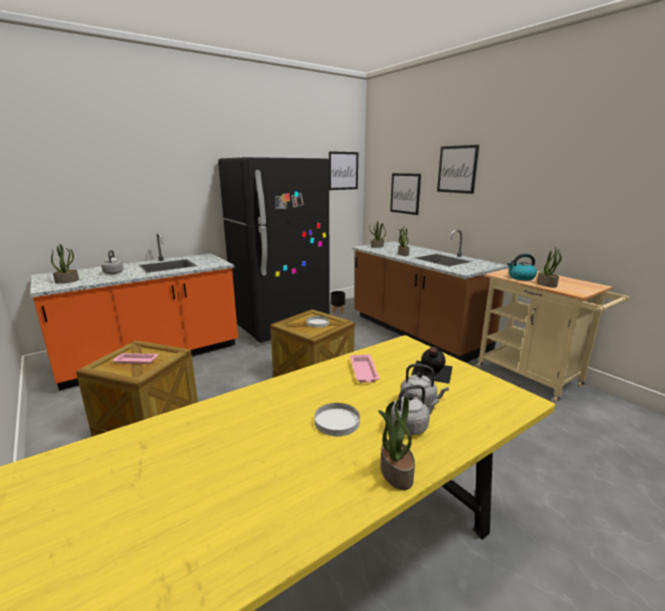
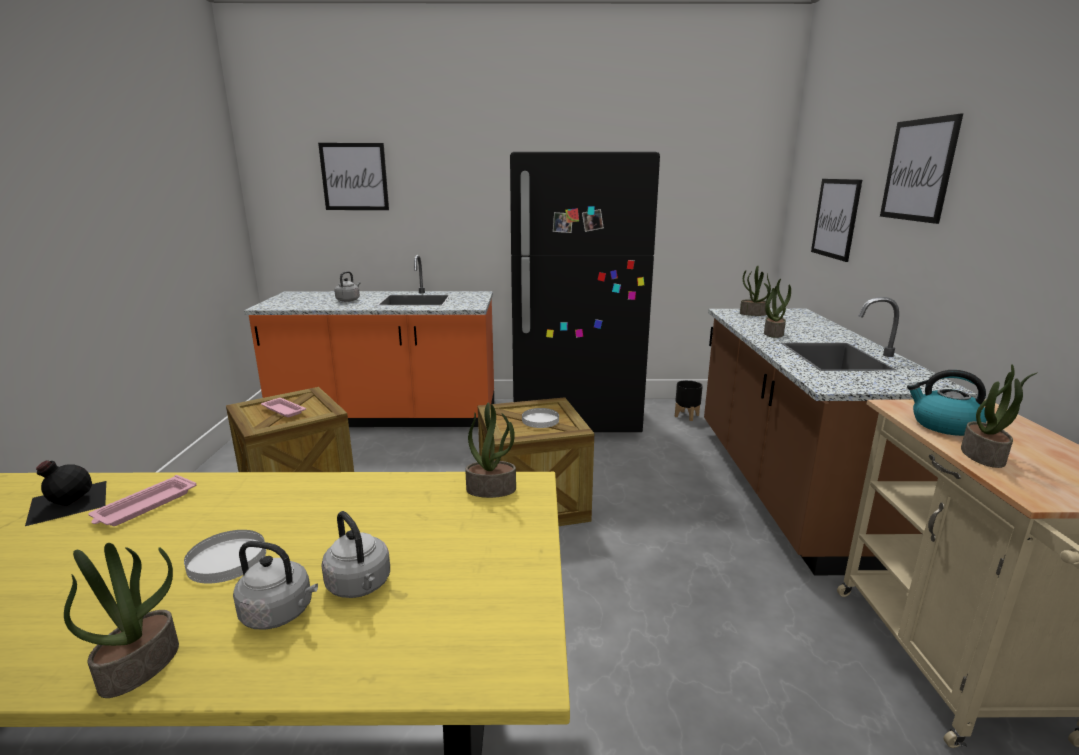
camera: 35 degrees right, 0 degrees up
potted plant [51,244,79,284] -> potted plant moved to [465,402,516,498]
picture [329,151,358,190] -> picture moved to [318,143,389,210]
pink tray [350,354,380,383] -> pink tray moved to [88,475,197,526]
black bottle [411,347,453,384] -> black bottle moved to [25,460,106,526]

